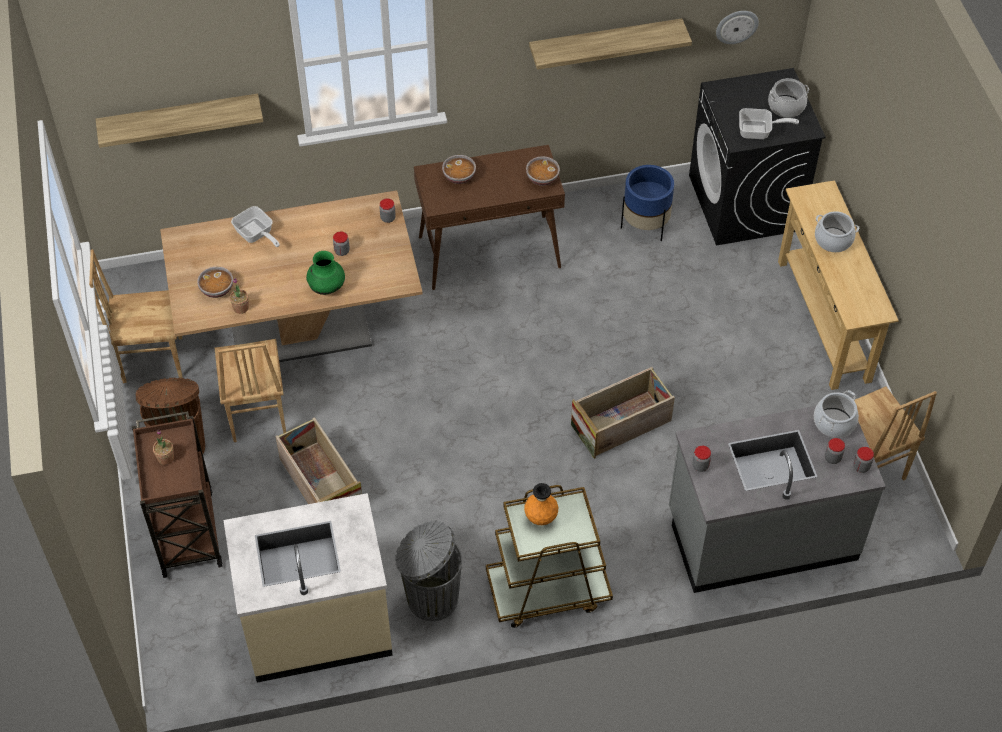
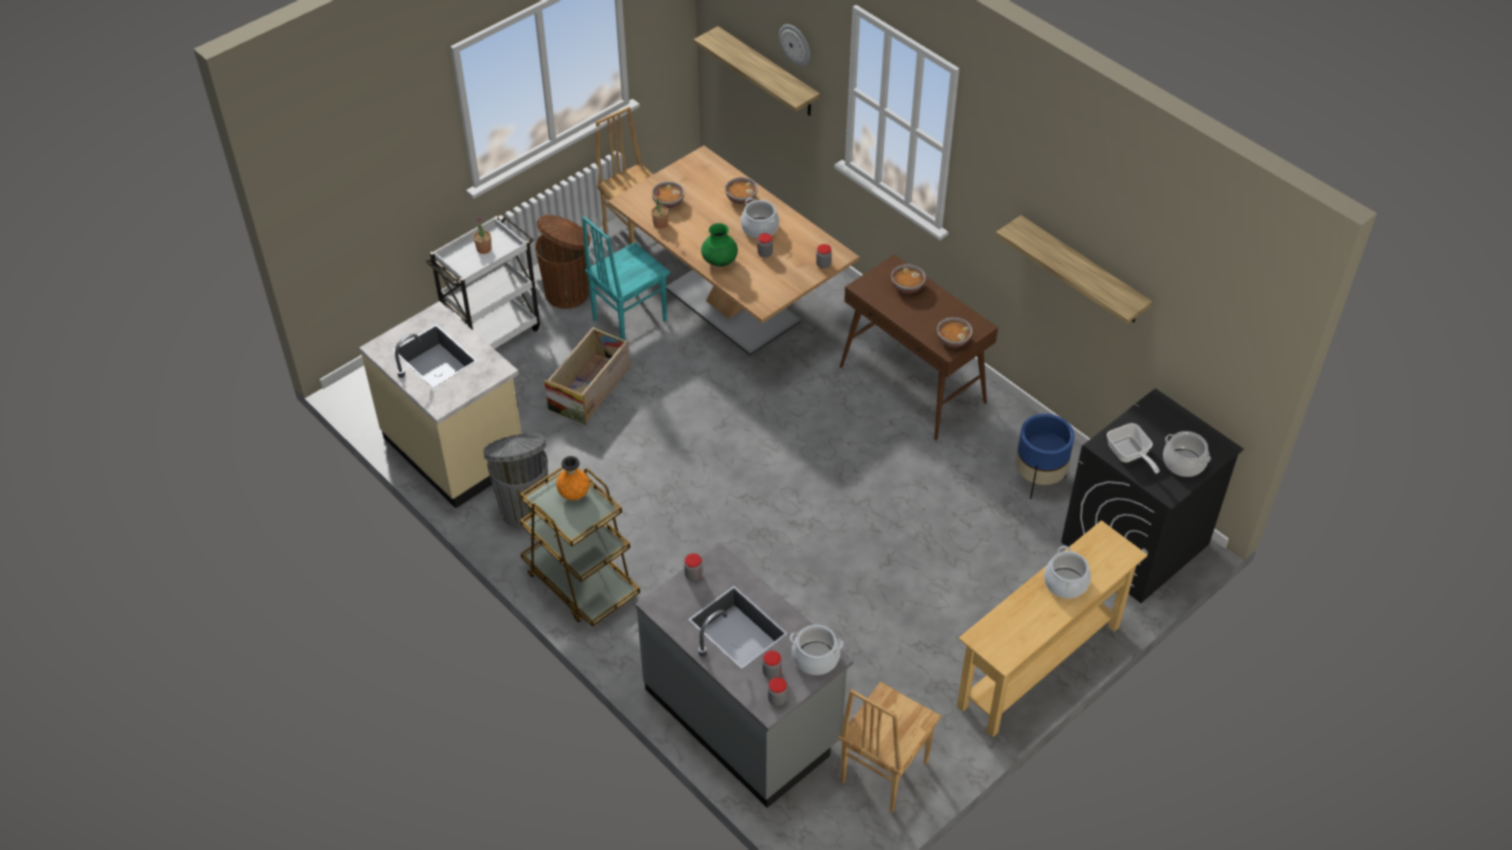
camera: 60 degrees right, 5 degrees down
brown cart [132,411,223,578] -> white cart [426,216,540,349]
brown chair [215,339,286,442] -> turquoise chair [582,216,670,340]
frying pan [231,206,280,247] -> bowl [725,177,758,204]
crate [571,367,675,459] -> none
wall clock [716,11,759,44] -> wall clock moved to [779,24,810,66]
none -> cooking pot [741,198,779,239]

